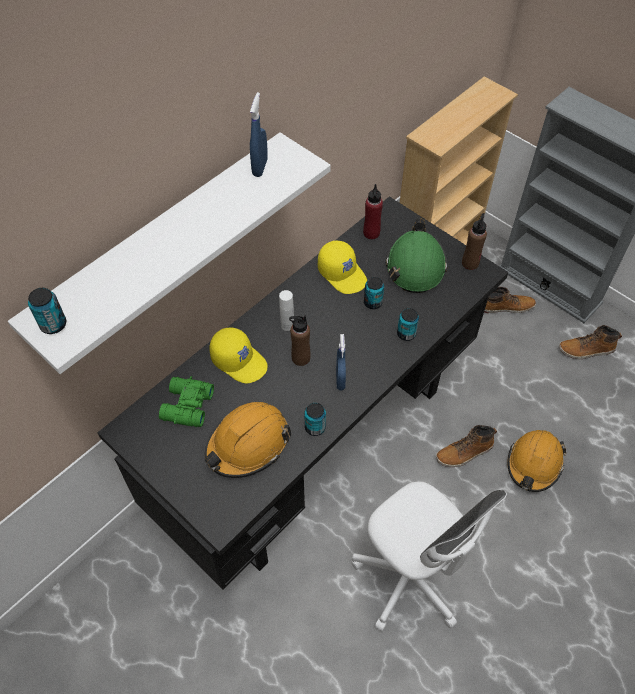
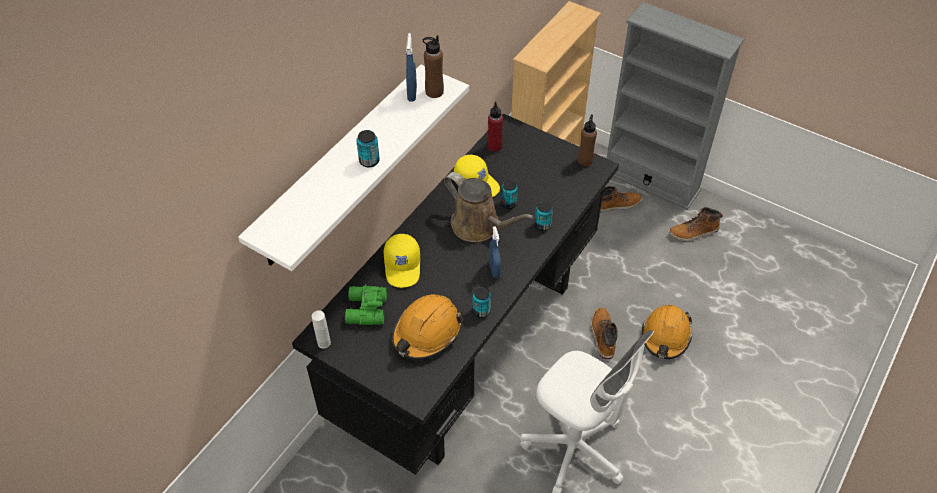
camera: 10 degrees left, 5 degrees down
can [28,288,66,334] -> can moved to [356,130,380,167]
yellow cap [209,328,268,384] -> yellow cap turned 60 degrees clockwise [383,234,420,288]
white bottle [279,290,294,331] -> white bottle moved to [312,310,331,349]
brown bottle [289,315,311,366] -> brown bottle moved to [423,35,444,98]
green hard hat [386,218,448,293] -> none
boot [436,425,497,467] -> boot turned 120 degrees clockwise [591,308,618,359]
none -> brown watering can [444,172,534,242]

